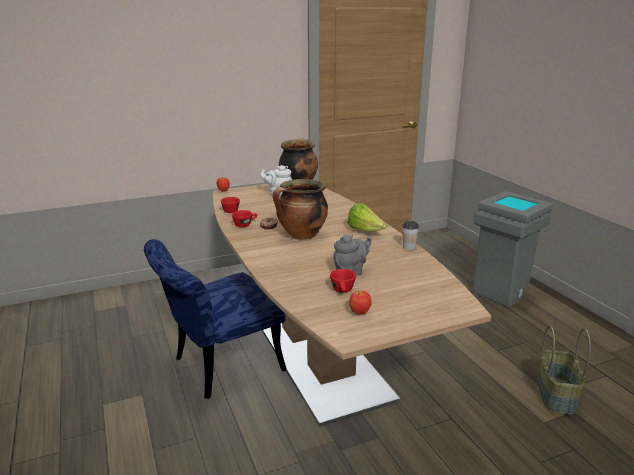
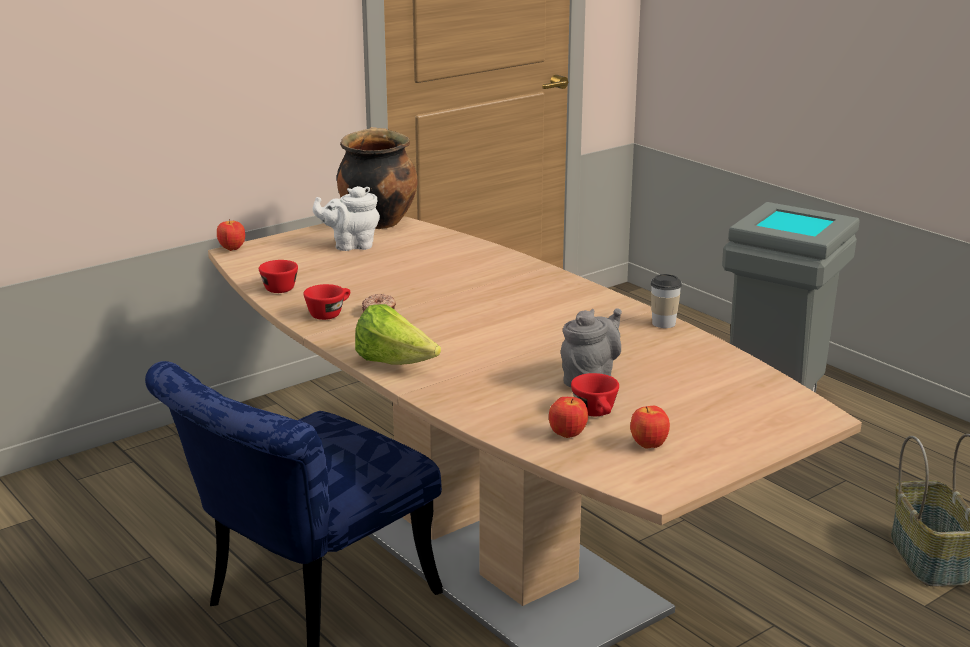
camera: 15 degrees left, 0 degrees up
cooking pot [273,179,328,240] -> none
lettuce [348,203,386,232] -> lettuce moved to [355,304,441,365]
none -> apple [549,397,588,438]

